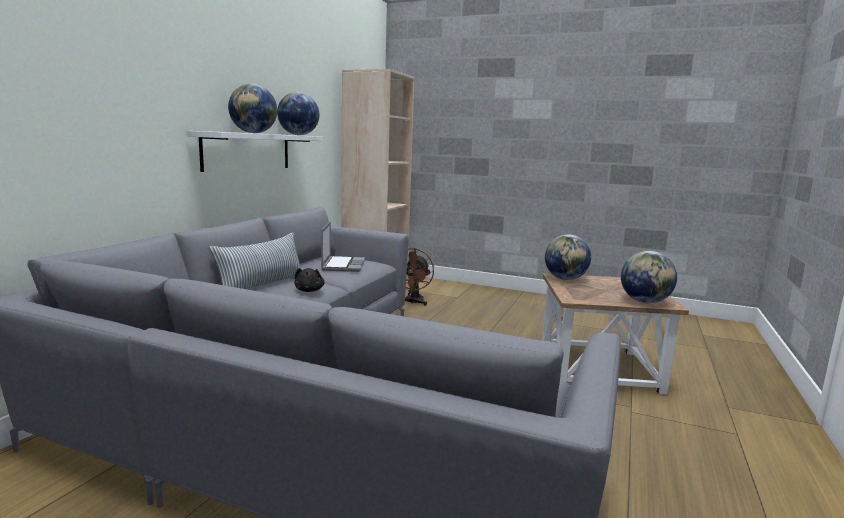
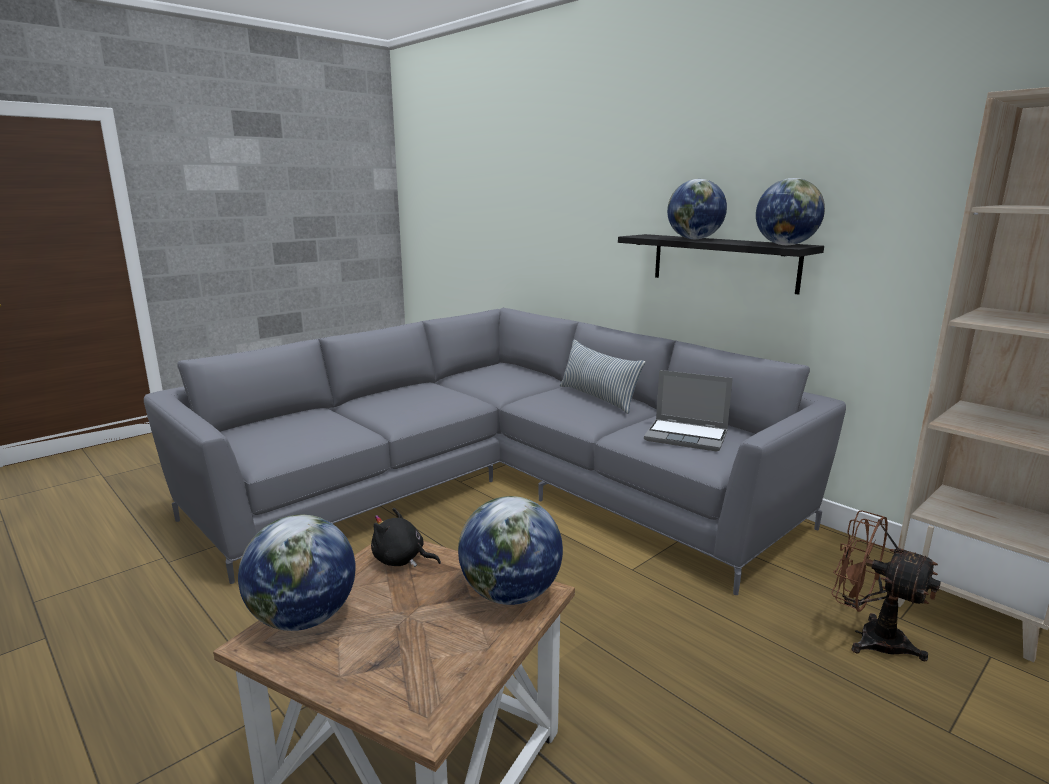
camera: 115 degrees right, 5 degrees up
white shelf [187,131,322,172] -> black shelf [618,234,824,295]
black plush toy [294,268,325,292] -> black plush toy moved to [371,508,441,567]

